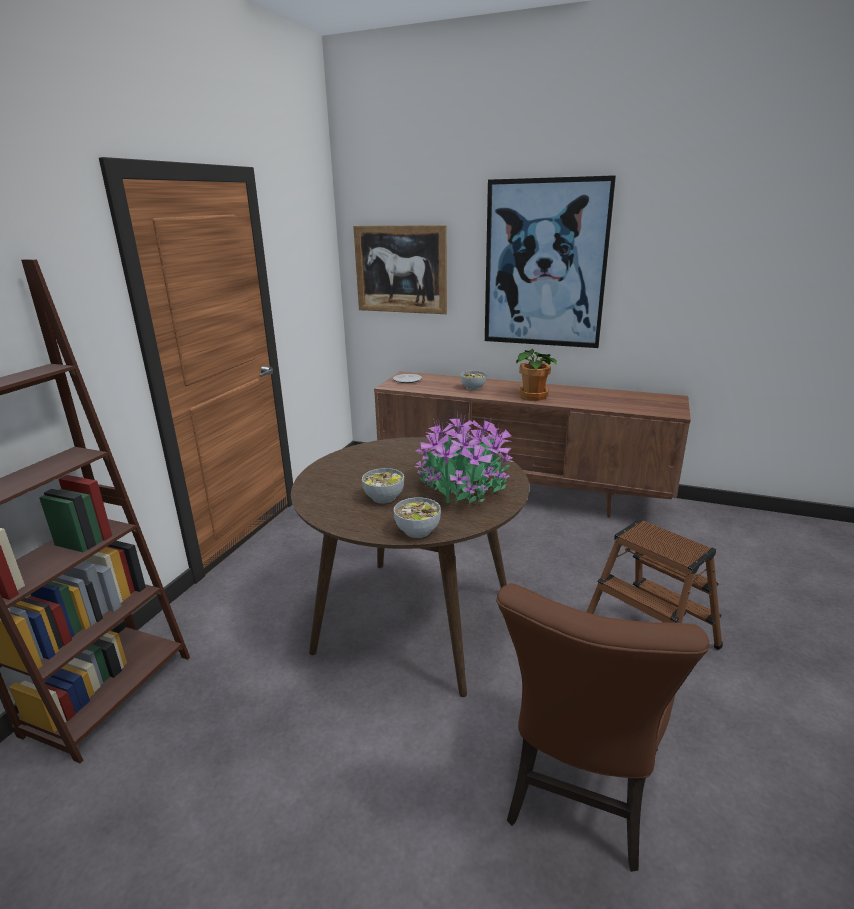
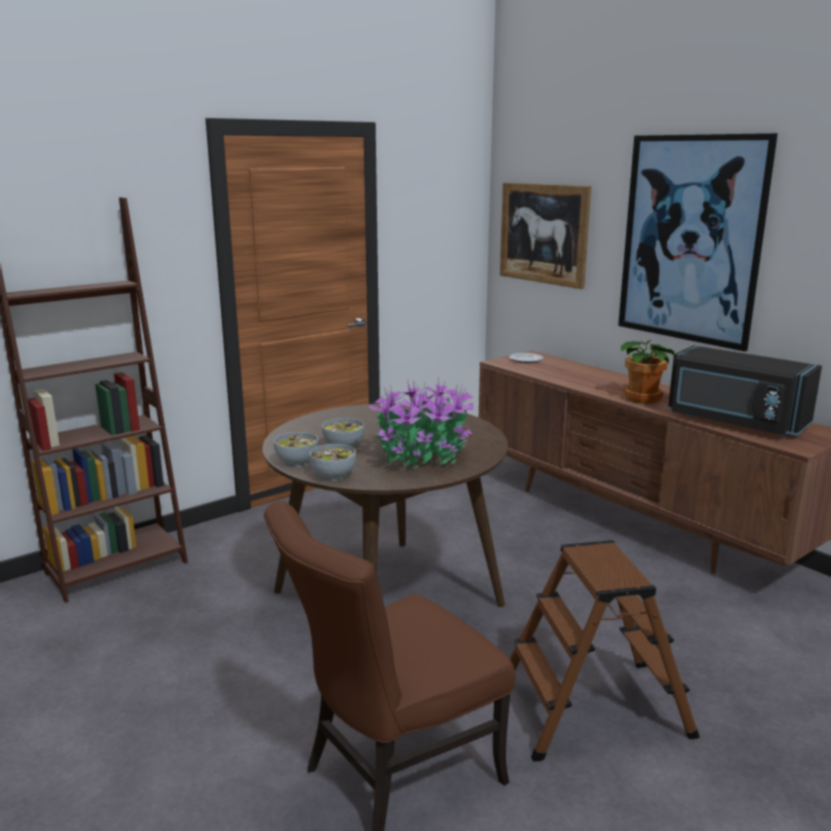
camera: 30 degrees right, 5 degrees down
bowl [460,371,486,390] -> bowl moved to [273,432,318,467]
none -> black microwave [668,345,822,436]

